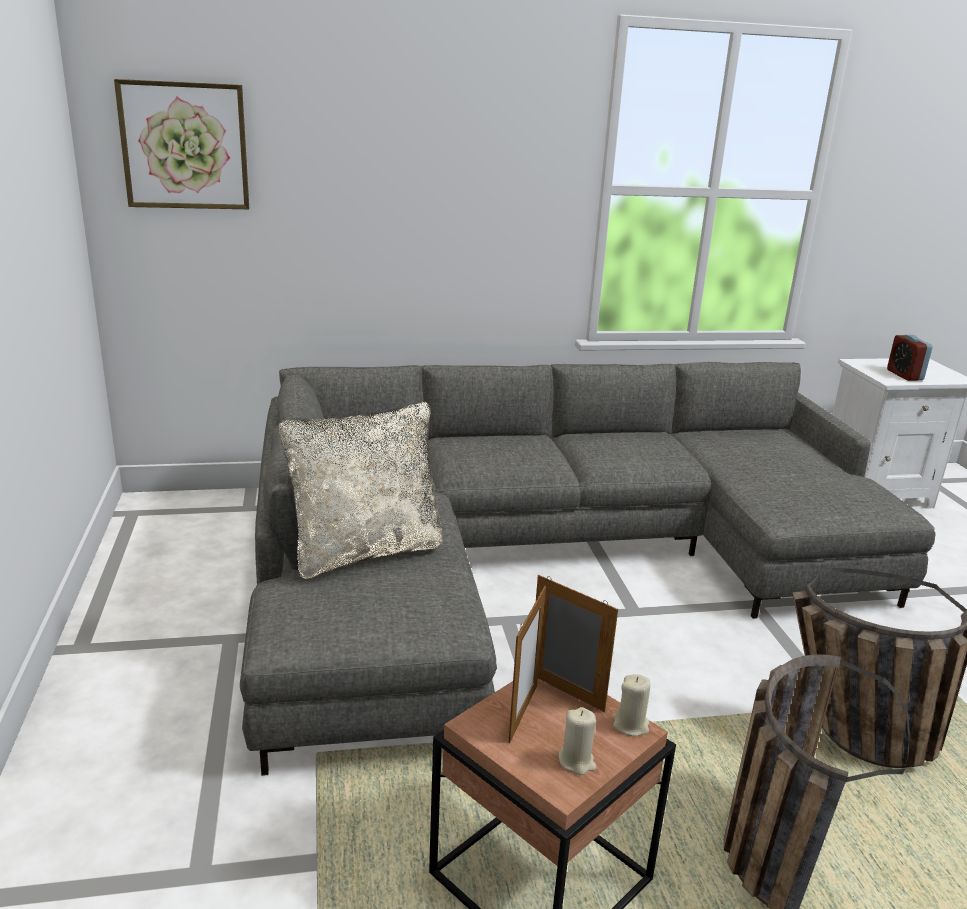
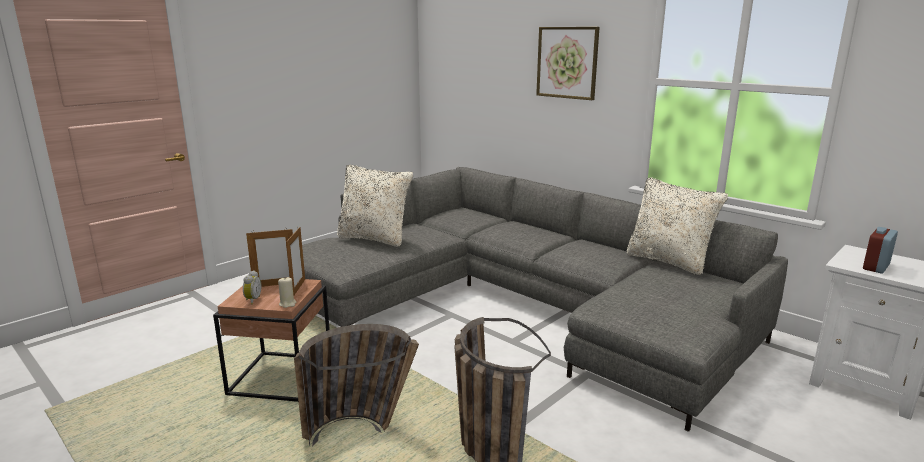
camera: 55 degrees right, 5 degrees down
picture [114,79,249,209] -> picture moved to [536,27,600,100]
beige candle [559,707,597,775] -> alarm clock [243,270,262,304]
none -> beige pillow [627,177,728,276]

